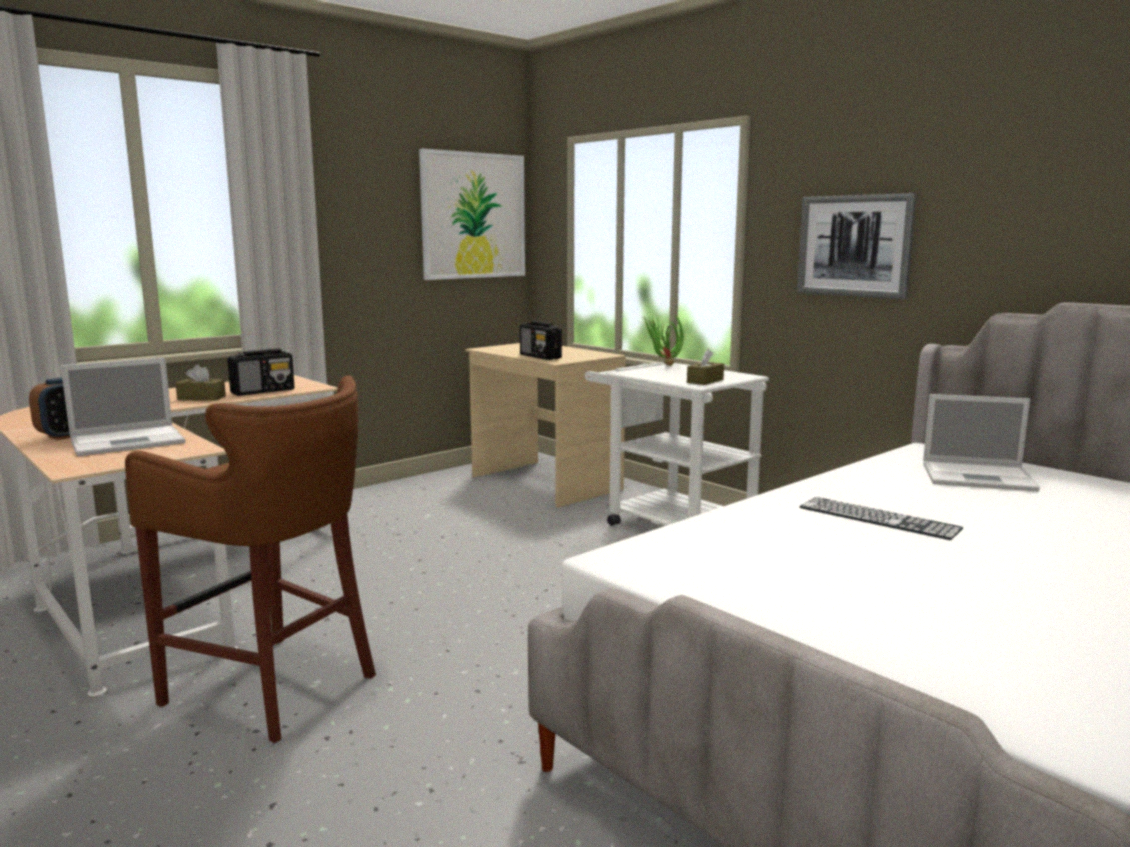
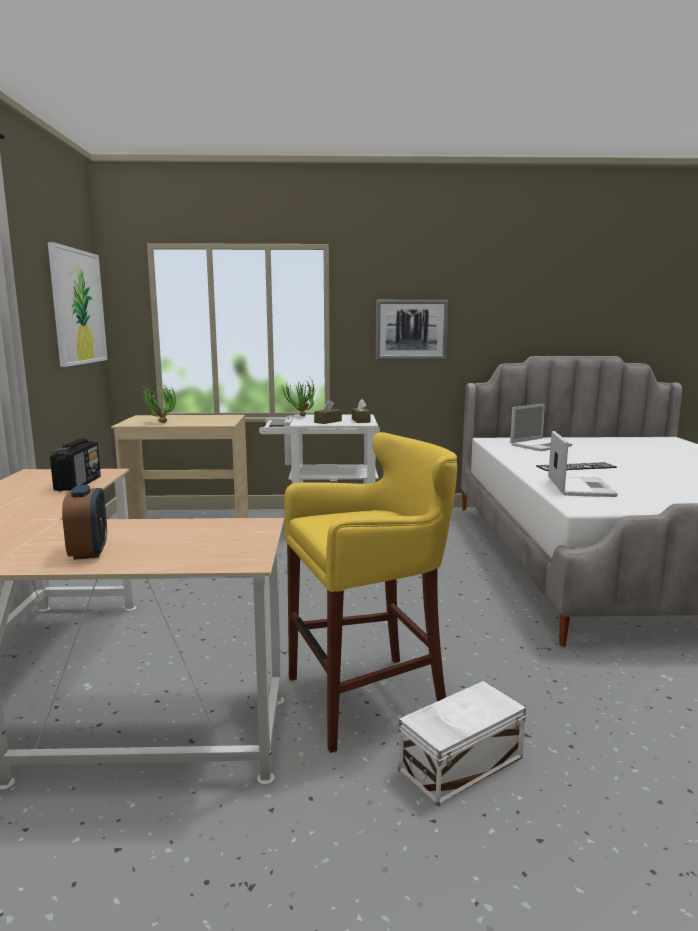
camera: 50 degrees left, 0 degrees up
laptop [61,358,185,457] -> laptop moved to [548,431,618,497]
brown stool [125,376,376,743] -> yellow stool [284,432,457,753]
brown tissue box [175,364,226,401] -> brown tissue box moved to [314,400,342,424]
radio [520,321,562,360] -> none
none -> potted plant [140,383,176,423]
none -> white storage box [398,681,526,807]

